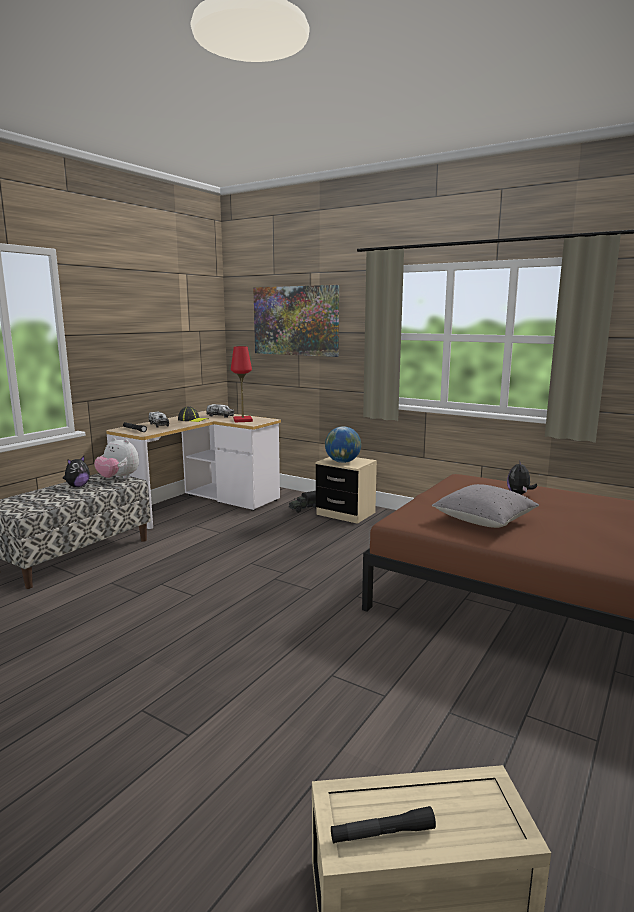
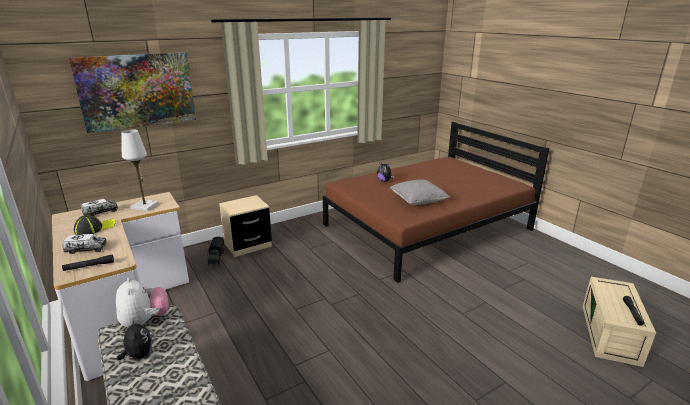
camera: 65 degrees left, 10 degrees up
plush toy [94,438,139,479] -> plush toy turned 75 degrees counterclockwise [116,277,169,328]
red table lamp [231,346,253,423] -> white table lamp [121,129,159,211]
globe [325,426,361,463] -> none

